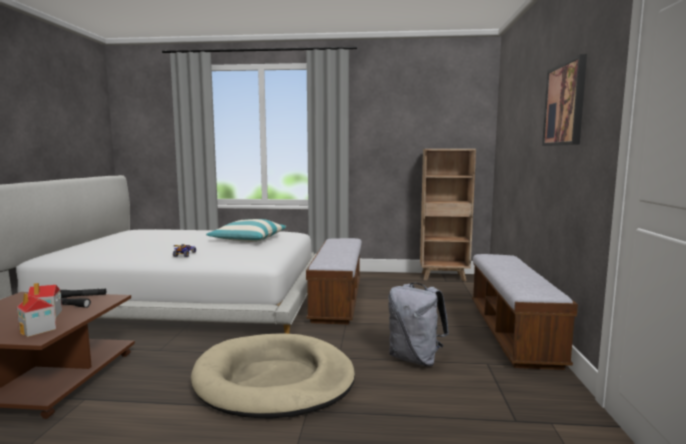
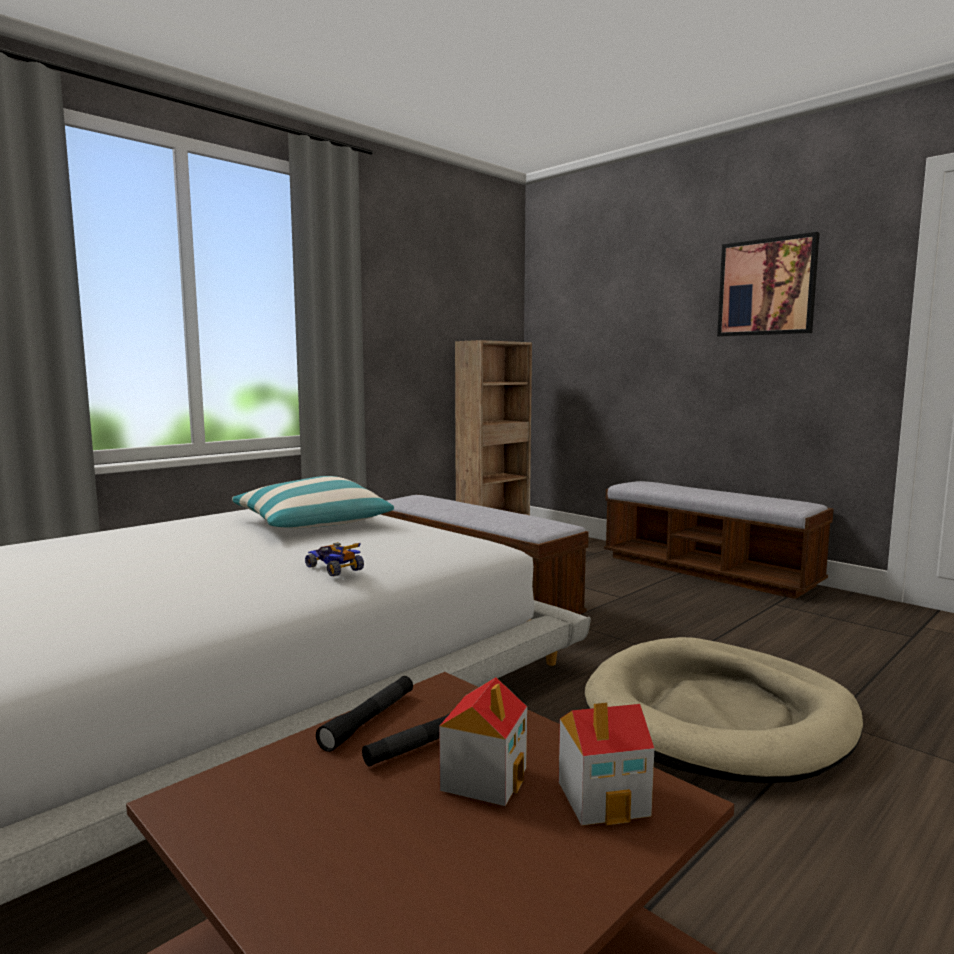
camera: 50 degrees left, 0 degrees up
grey backpack [389,283,449,366] -> none

